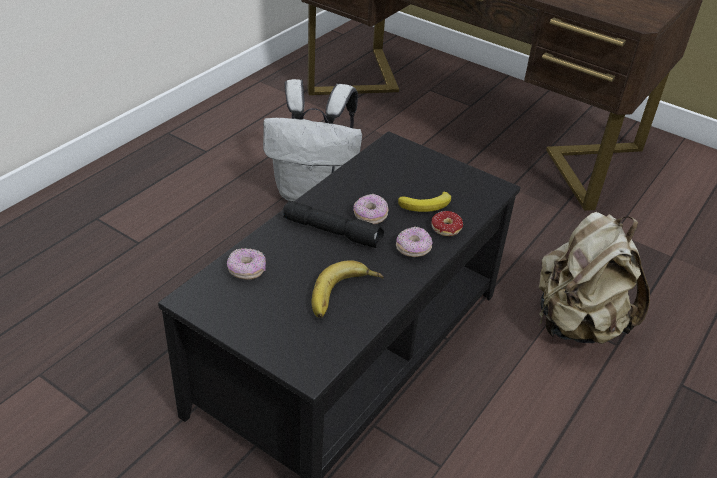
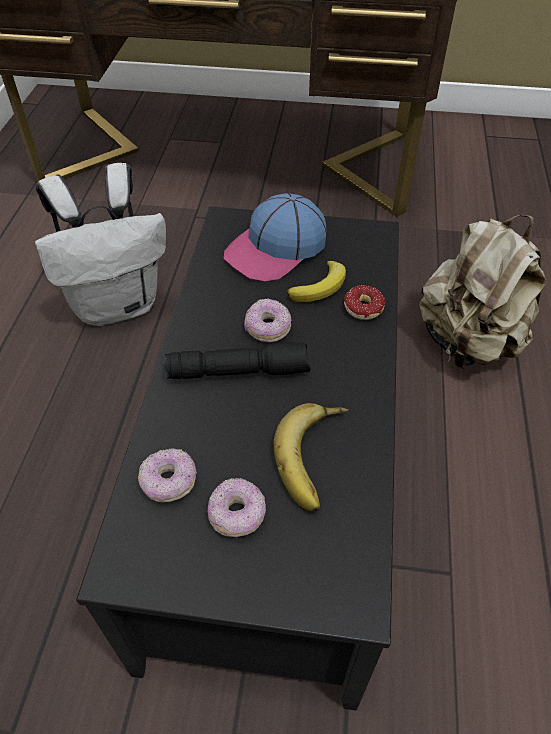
camera: 25 degrees left, 10 degrees up
donut [396,226,433,257] -> donut moved to [208,478,266,537]
none -> cap [224,193,327,282]

